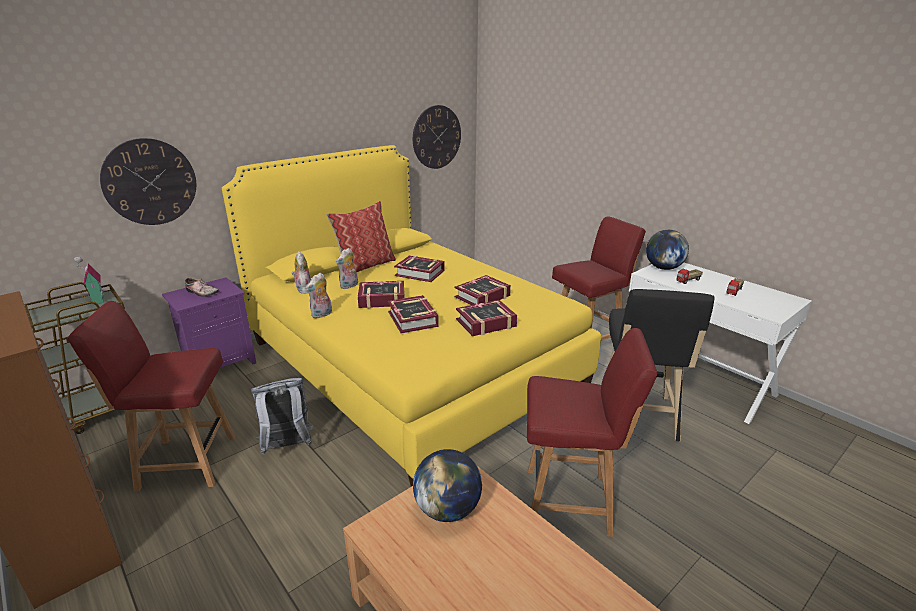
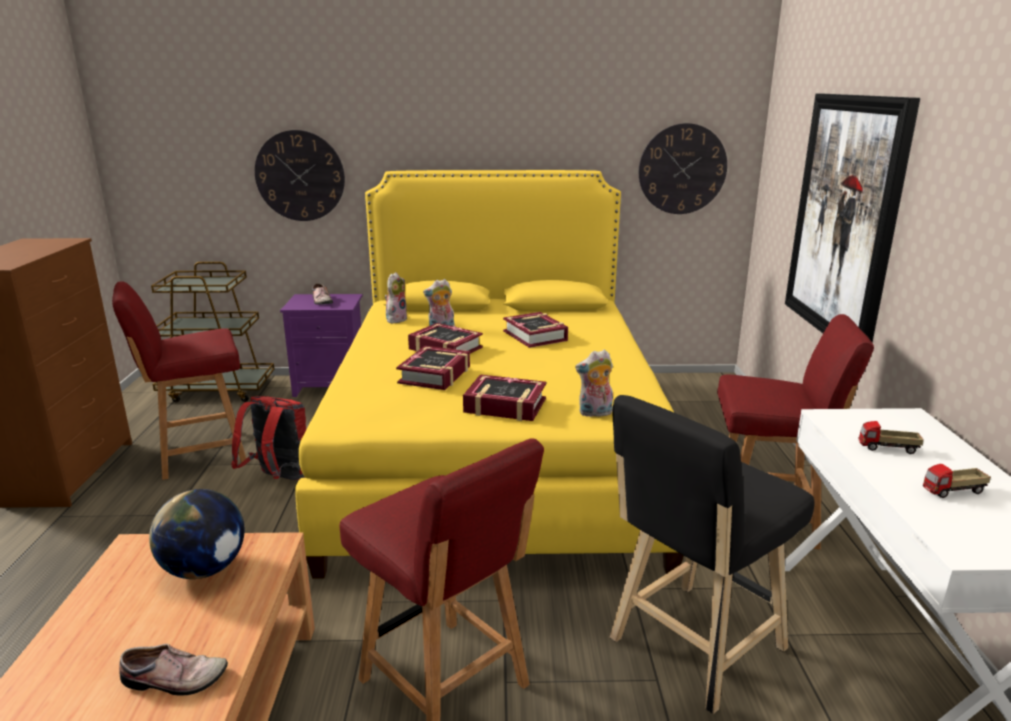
camera: 40 degrees right, 5 degrees down
red chair [68,301,235,492] -> red chair turned 60 degrees counterclockwise [112,281,246,480]
toy house [74,257,104,305] -> none
grey backpack [251,378,314,455] -> red backpack [231,396,306,480]
plush toy [305,273,332,319] -> plush toy moved to [575,349,613,418]
pillow [326,201,396,272] -> none
book [455,275,511,305] -> none
globe [646,230,689,270] -> none
none -> shoe [119,644,228,696]
none -> picture [785,94,920,343]

